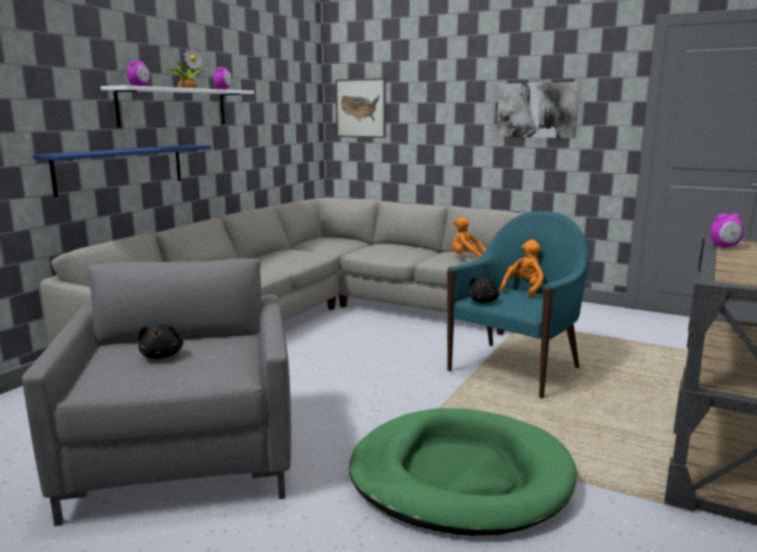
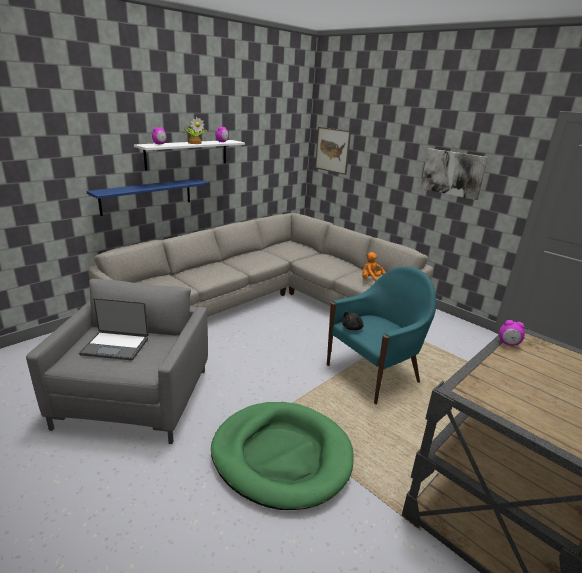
camera: 15 degrees right, 10 degrees up
black plush toy [138,324,183,359] -> laptop [79,298,149,360]
orange plush toy [500,240,544,298] -> none

